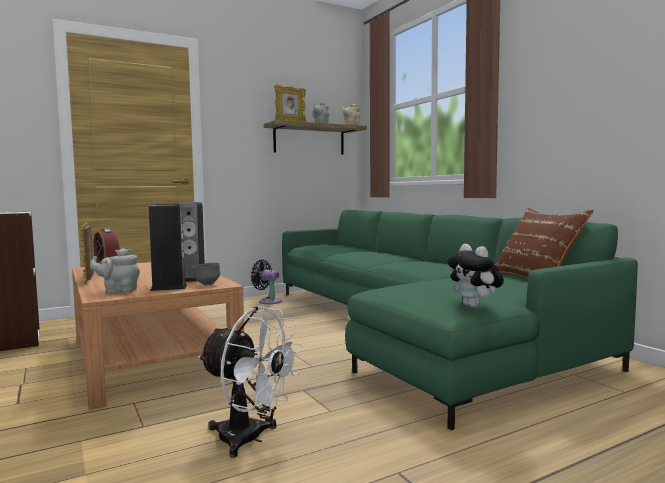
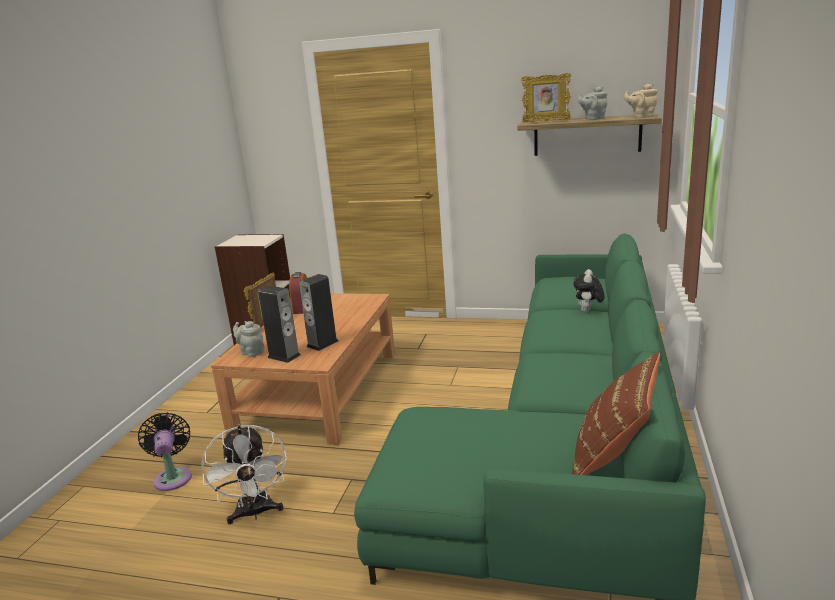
camera: 45 degrees right, 15 degrees up
grey bowl [193,263,220,285] -> none
black fan [251,260,282,304] -> black fan moved to [138,412,192,491]
plush toy [447,244,504,308] -> plush toy moved to [573,269,605,312]

